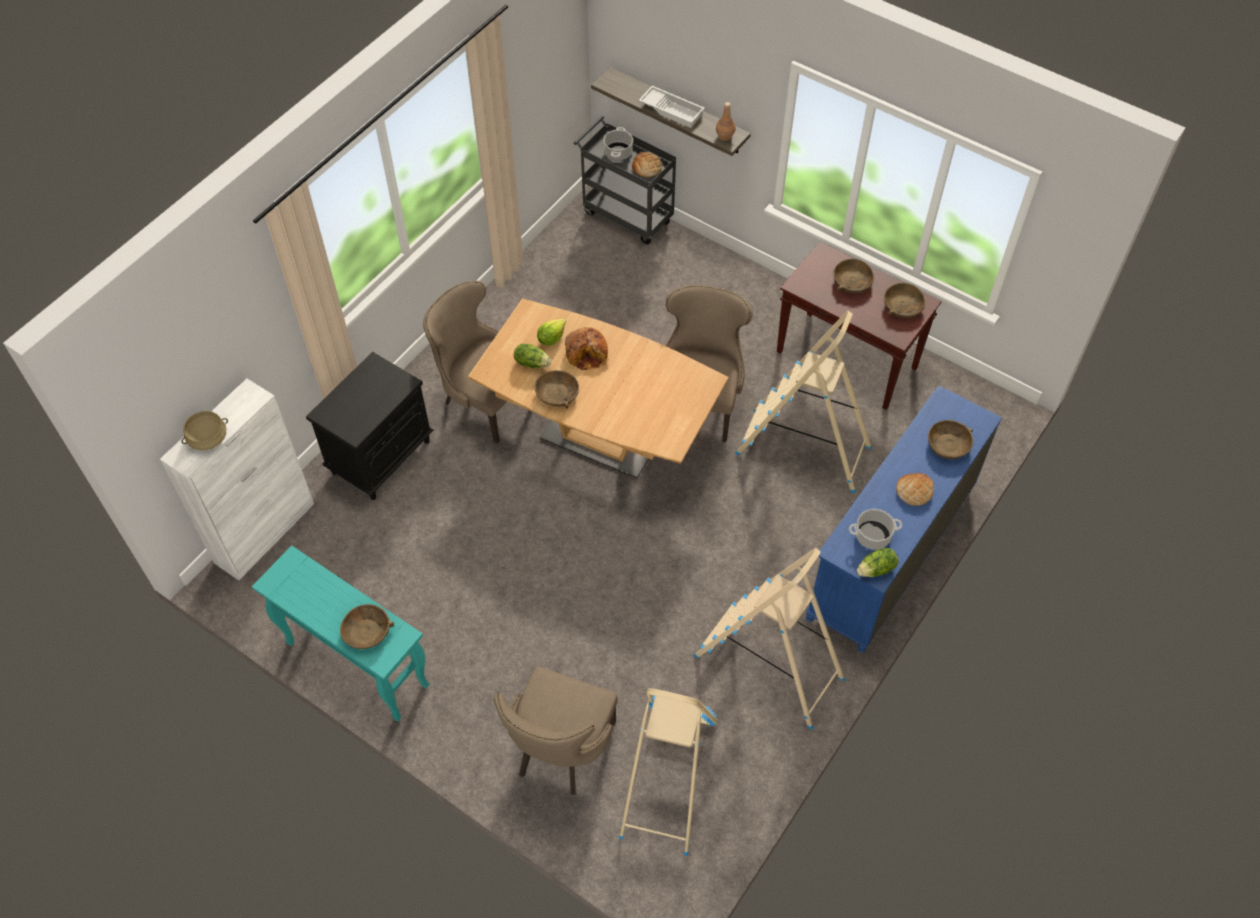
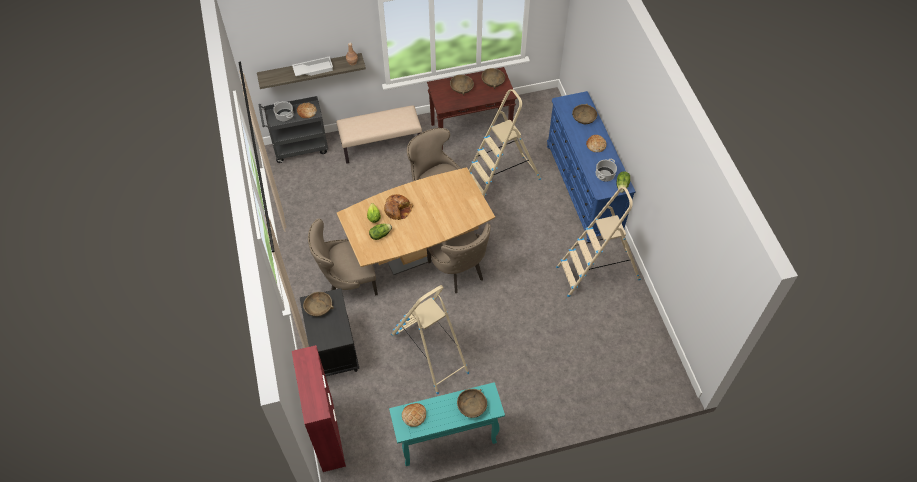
camera: 50 degrees left, 0 degrees up
white cabinet [160,379,314,580] -> red cabinet [292,345,346,472]
beige cooking pot [181,411,228,450] -> none
beige chair [494,666,618,795] -> beige chair moved to [427,223,491,293]
brown bowl [535,370,579,409] -> brown bowl moved to [303,292,334,316]
beige step ladder [619,688,718,856] -> beige step ladder moved to [391,285,469,394]
none -> beige bench [336,105,422,164]
none -> bread [402,403,426,427]

